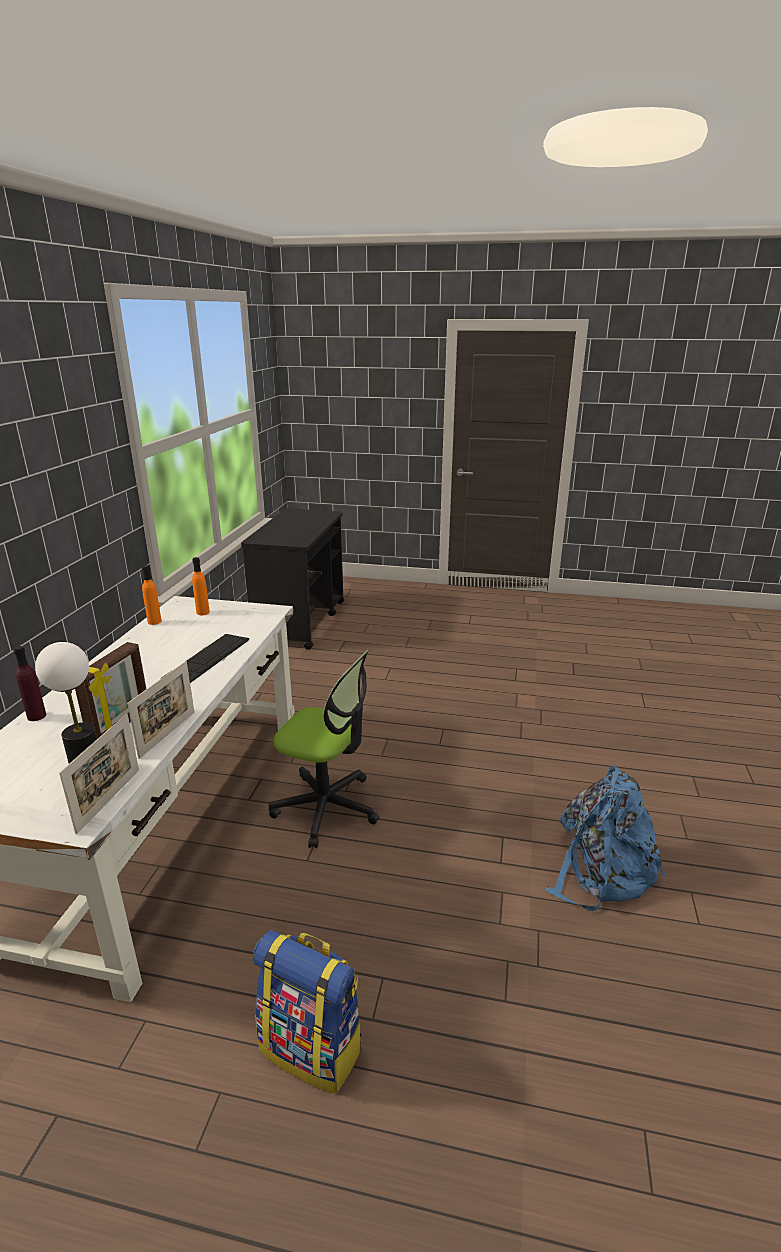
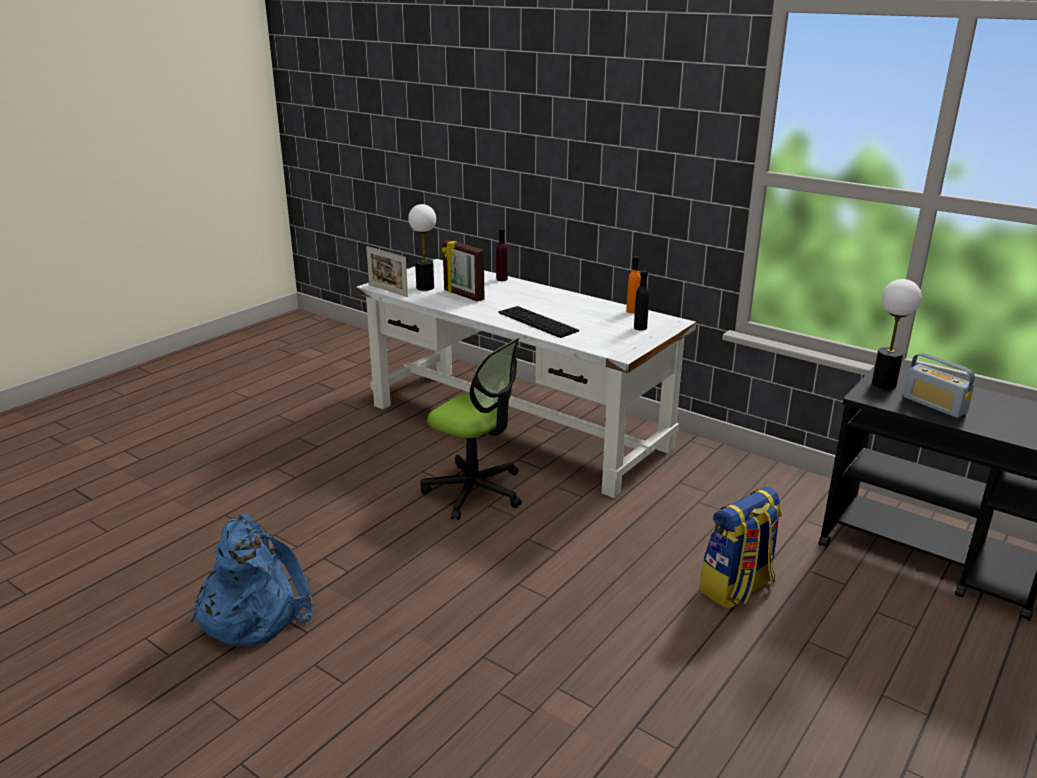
camera: 115 degrees right, 0 degrees up
picture frame [127,661,194,759] -> none
orange bottle [192,557,210,615] -> black bottle [634,271,649,331]
backpack [253,930,362,1094] -> backpack moved to [699,487,782,609]
office chair [269,650,379,848] -> office chair turned 105 degrees counterclockwise [421,338,522,520]
none -> table lamp [872,279,922,390]
none -> radio [903,353,975,418]

